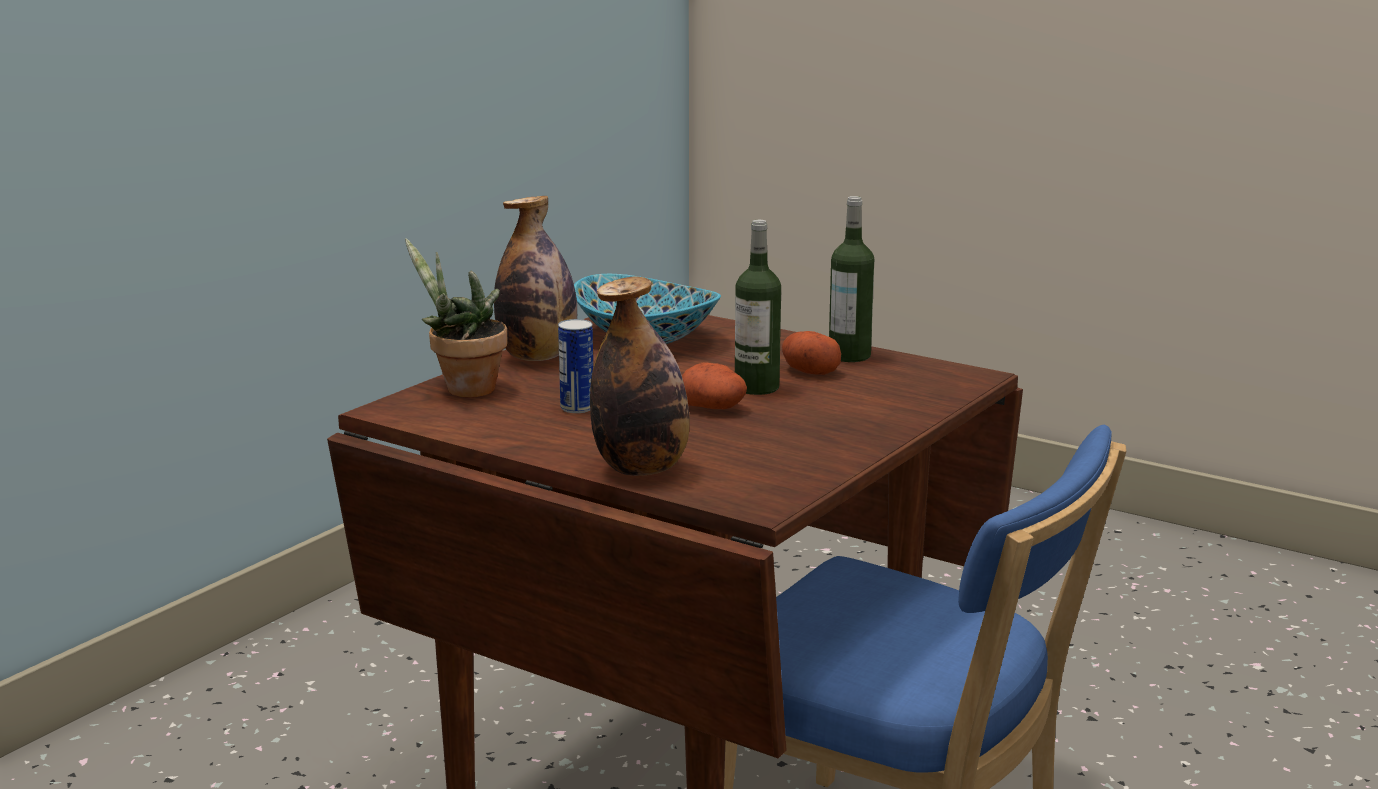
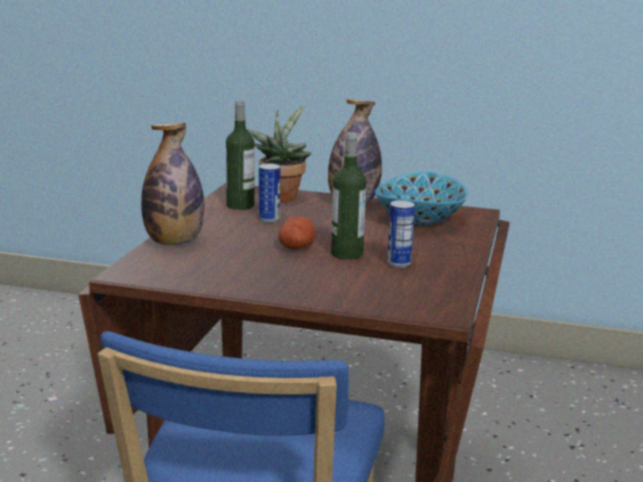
camera: 70 degrees right, 0 degrees up
potato [782,331,841,375] -> can [387,200,415,268]
bottle [829,196,874,362] -> bottle moved to [226,100,254,210]

